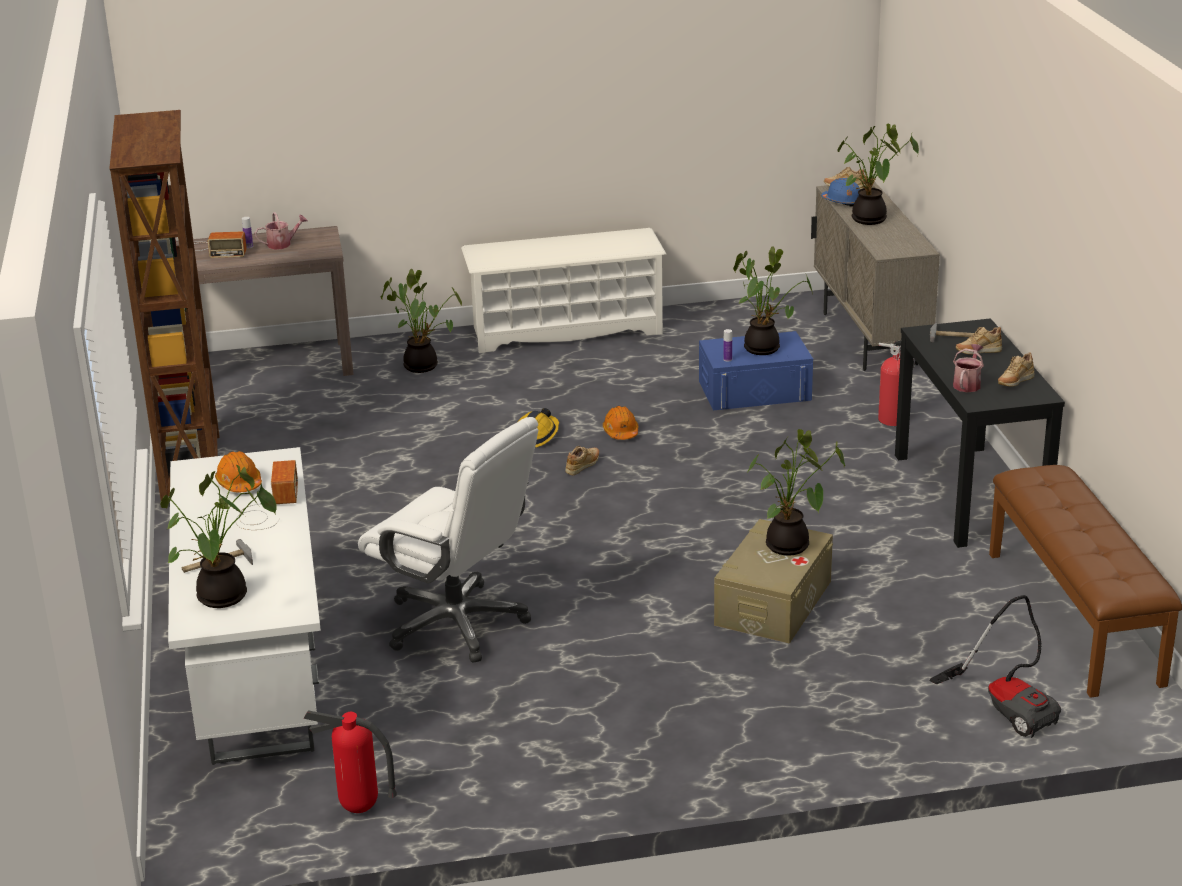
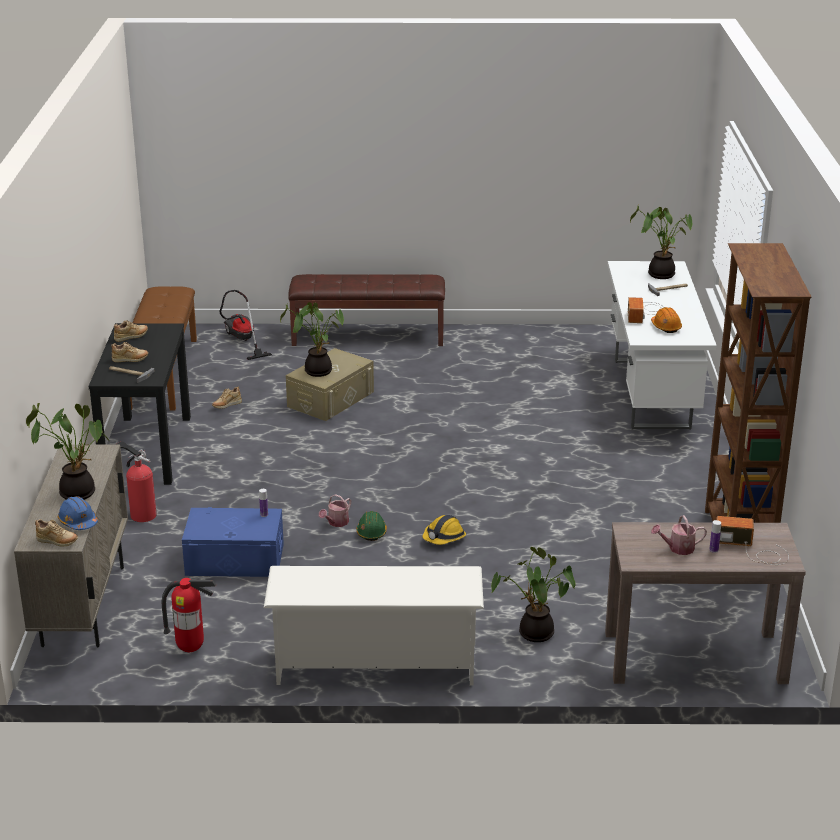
camera: 170 degrees left, 0 degrees up
fire extinguisher [304,710,397,813] -> fire extinguisher moved to [162,578,216,652]
white office chair [358,417,538,663] -> none
beige shoe [566,446,599,475] -> beige shoe moved to [212,386,242,409]
orange hard hat [603,406,639,440] -> green hard hat [356,511,387,541]
potted plant [733,246,813,355] -> none
watering can [953,344,984,393] -> watering can moved to [319,494,351,527]
none -> brown bench [288,274,445,346]

